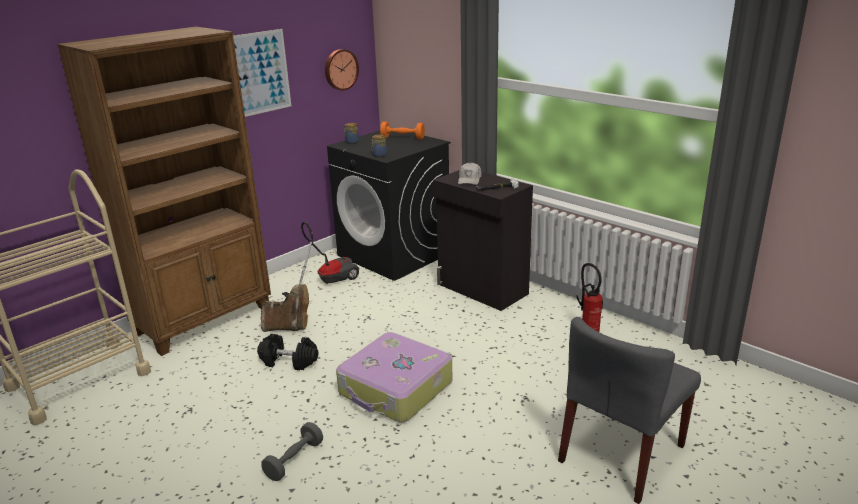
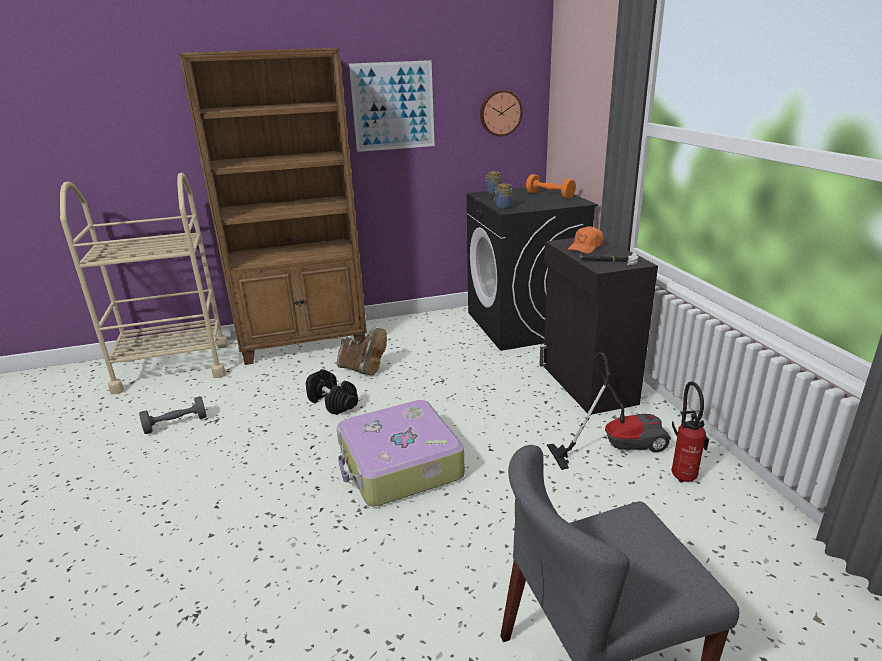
camera: 30 degrees right, 0 degrees up
grey dumbbell [261,422,323,481] -> grey dumbbell moved to [139,396,207,434]
vacuum cleaner [282,222,359,297] -> vacuum cleaner moved to [547,352,671,470]
white cap [458,162,482,185] -> orange cap [567,226,604,254]

